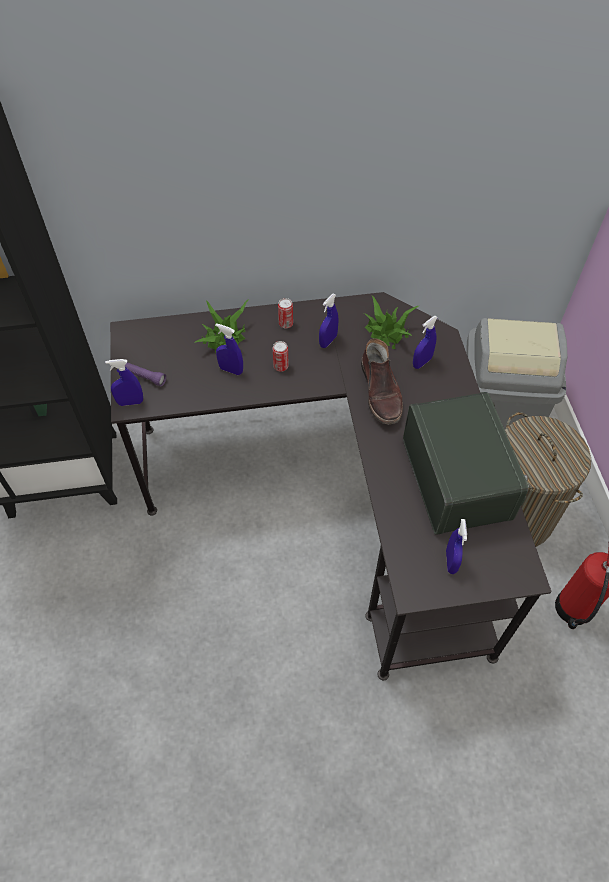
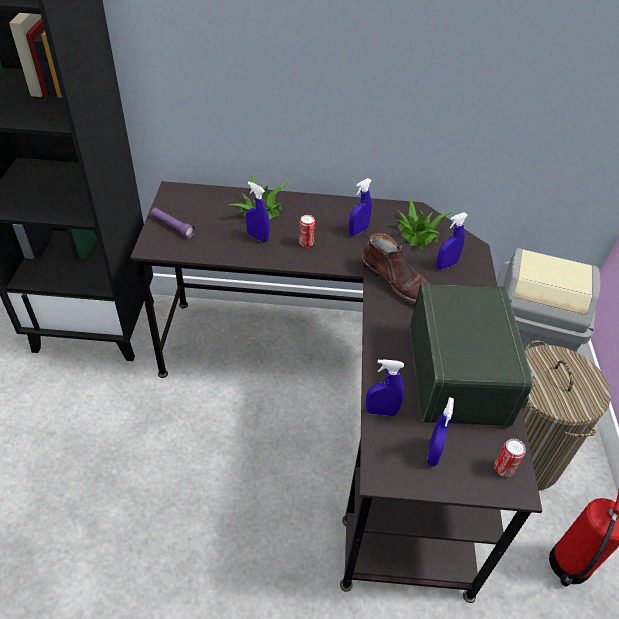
camera: 10 degrees right, 10 degrees down
blue spray bottle [105,359,143,406] -> blue spray bottle moved to [365,359,404,416]
can [278,298,293,328] -> can moved to [494,439,526,477]
brown boot [361,338,403,424] -> brown boot turned 45 degrees counterclockwise [361,233,430,304]

